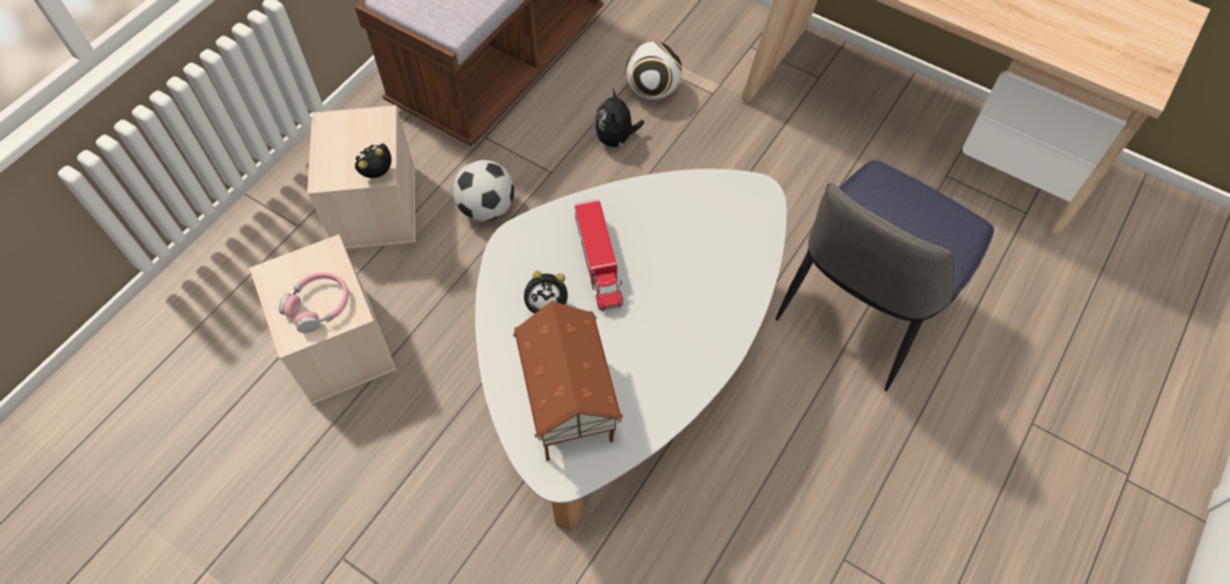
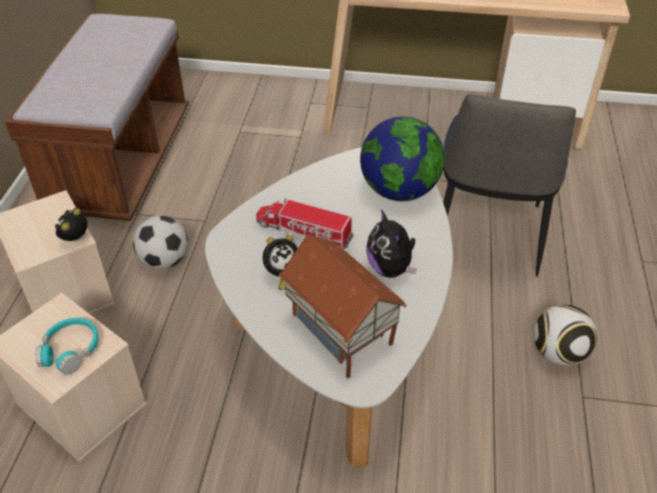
camera: 25 degrees left, 15 degrees down
pink headphones [279,272,349,333] -> turquoise headphones [36,318,99,375]
toy truck [575,199,623,311] -> toy truck turned 150 degrees clockwise [256,198,354,249]
plush toy [594,88,644,150] -> plush toy moved to [366,209,417,278]
football [626,42,682,100] -> football moved to [534,305,597,366]
none -> globe [360,117,445,201]

